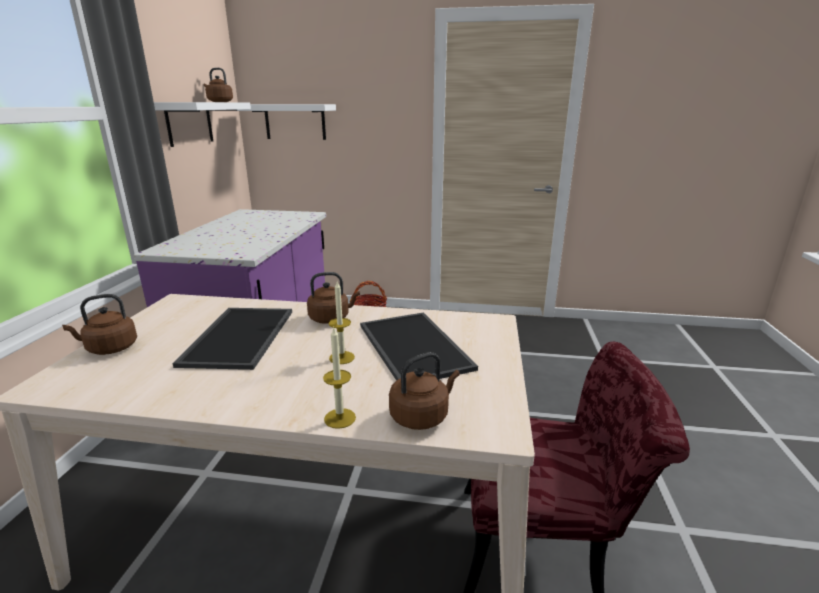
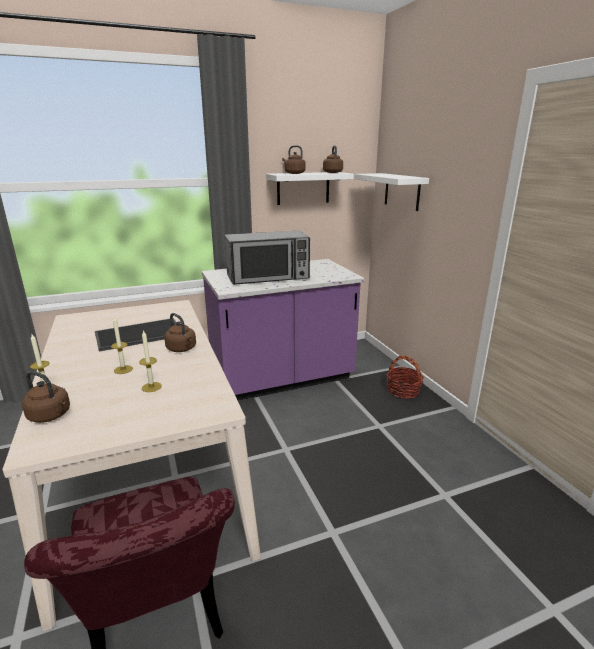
camera: 60 degrees right, 0 degrees up
brown kettle [62,294,137,355] -> brown kettle moved to [282,145,306,174]
tray [360,312,478,381] -> candle [139,330,162,392]
none -> microwave [225,231,310,285]

